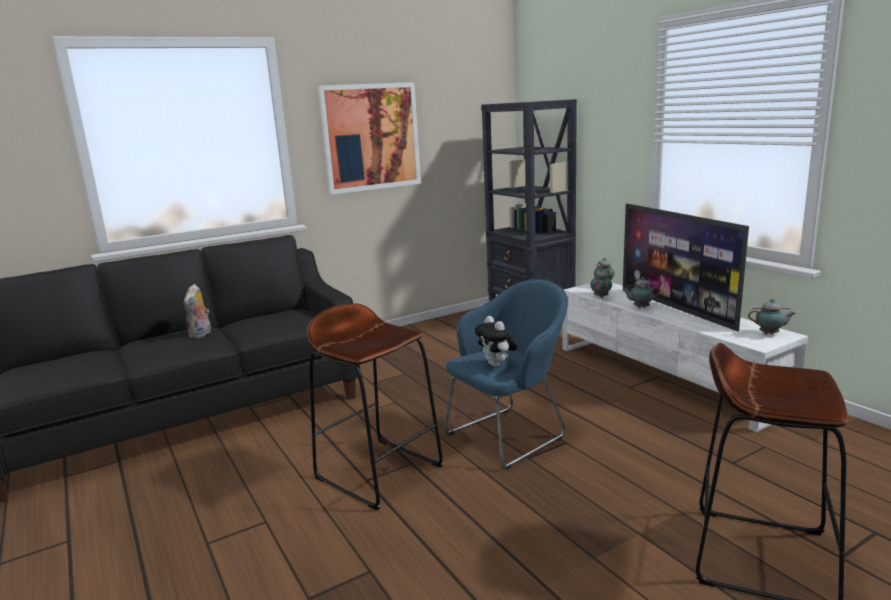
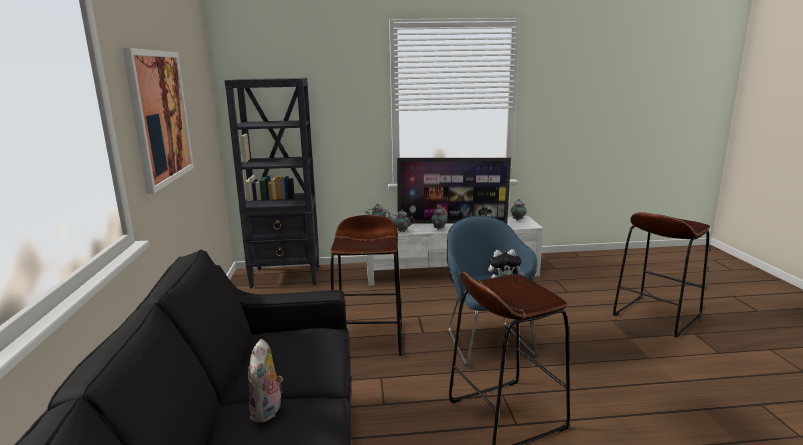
camera: 65 degrees left, 0 degrees up
plush toy [184,284,211,338] -> plush toy turned 60 degrees clockwise [248,339,283,423]
none -> brown stool [330,215,402,356]

